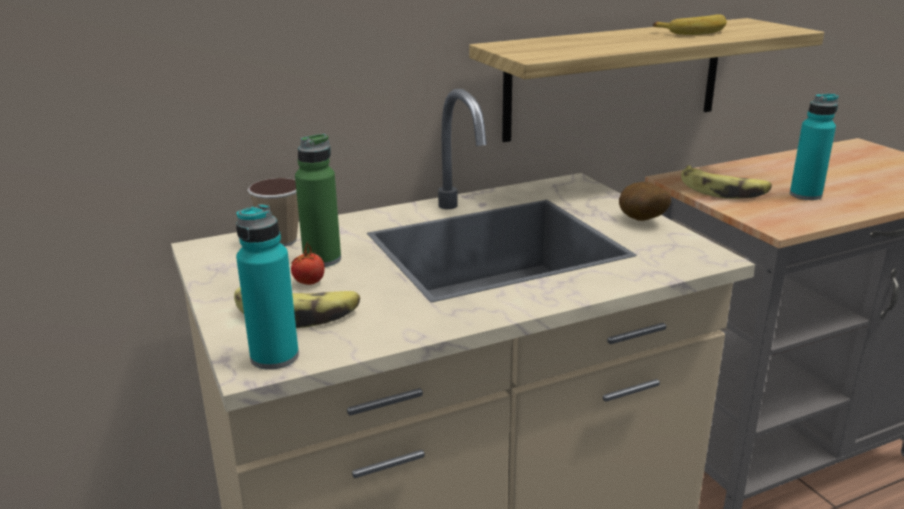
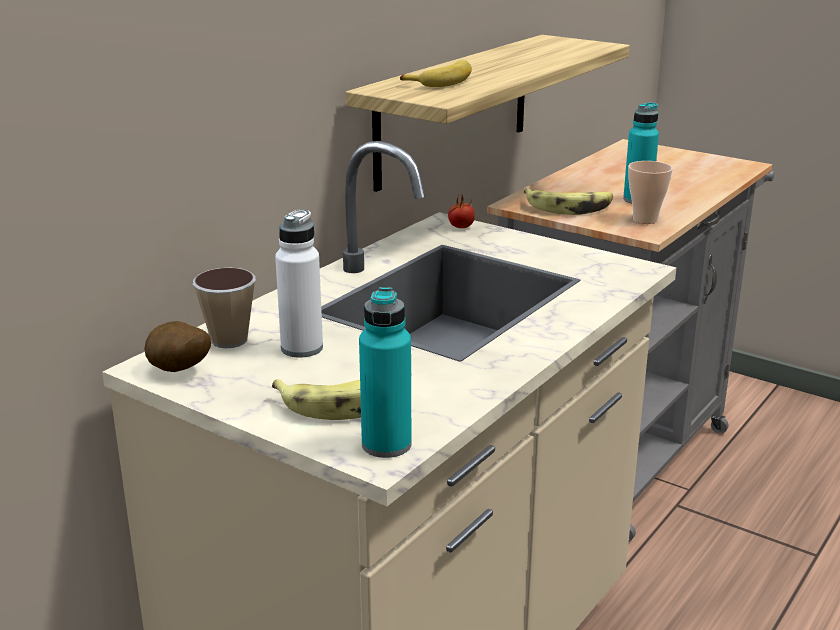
camera: 30 degrees left, 0 degrees up
tomato [291,243,325,285] -> tomato moved to [448,195,475,228]
green bottle [295,134,341,267] -> white bottle [275,209,323,358]
potato [619,182,671,221] -> potato moved to [144,321,211,372]
banana [653,14,727,35] -> banana moved to [400,60,472,87]
none -> cup [628,161,673,224]

